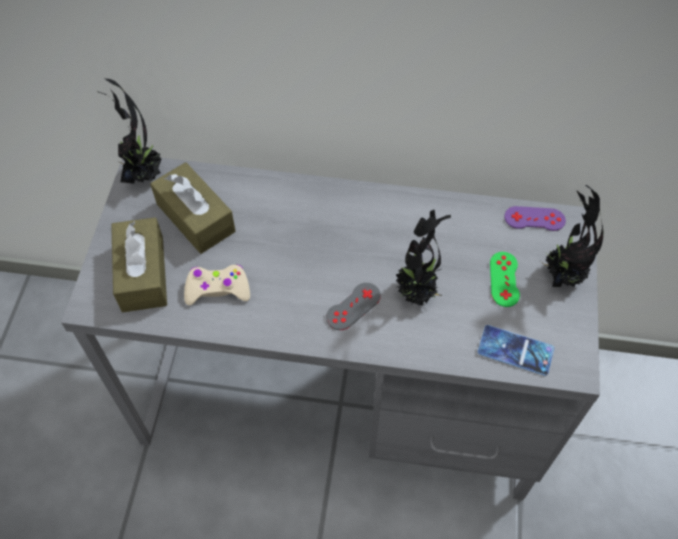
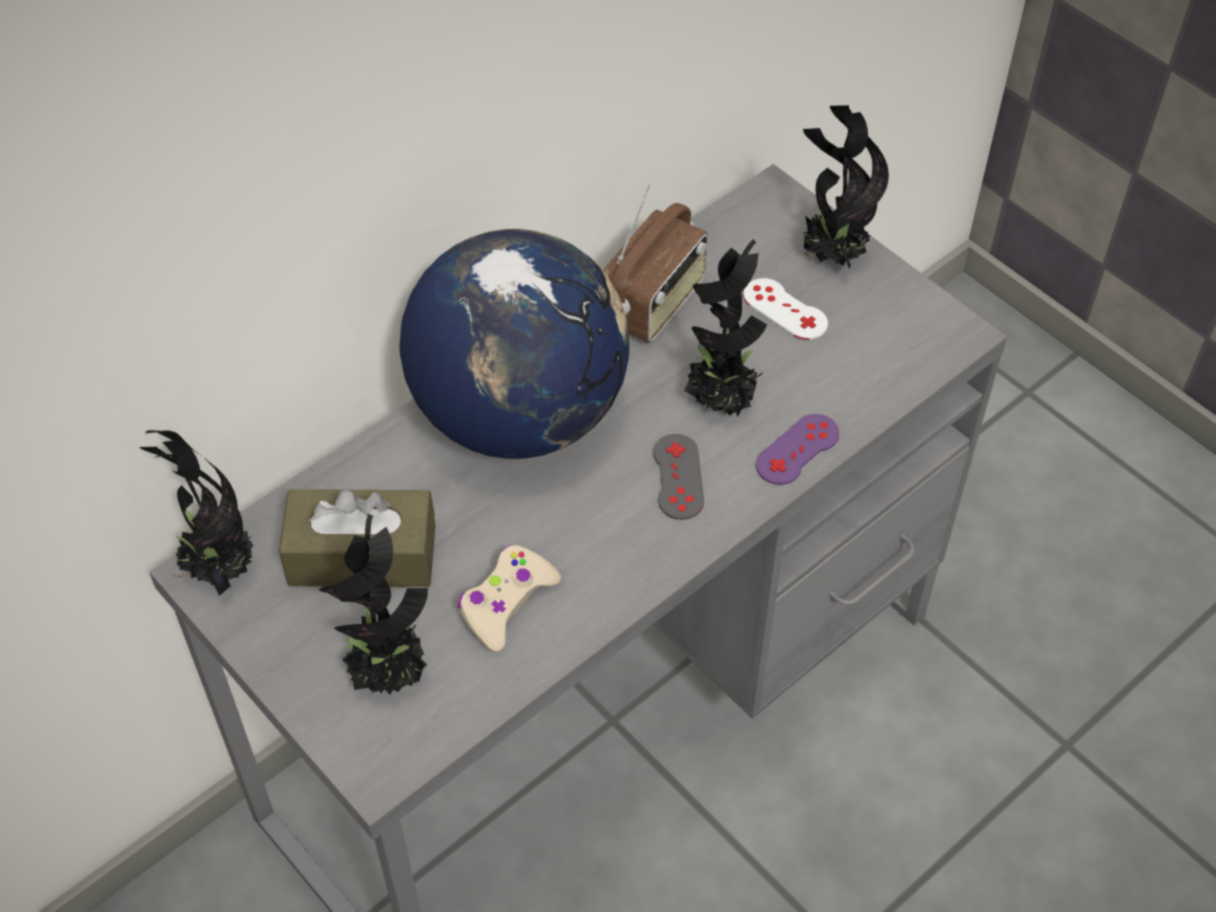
camera: 50 degrees left, 5 degrees down
brown tissue box [111,217,167,312] -> potted plant [319,514,428,695]
phone [478,325,554,376] -> none
green game controller [490,252,520,307] -> white game controller [743,278,828,340]
purple game controller [504,206,566,231] -> purple game controller moved to [756,414,839,485]
none -> globe [399,229,629,459]
none -> radio [603,184,708,343]

